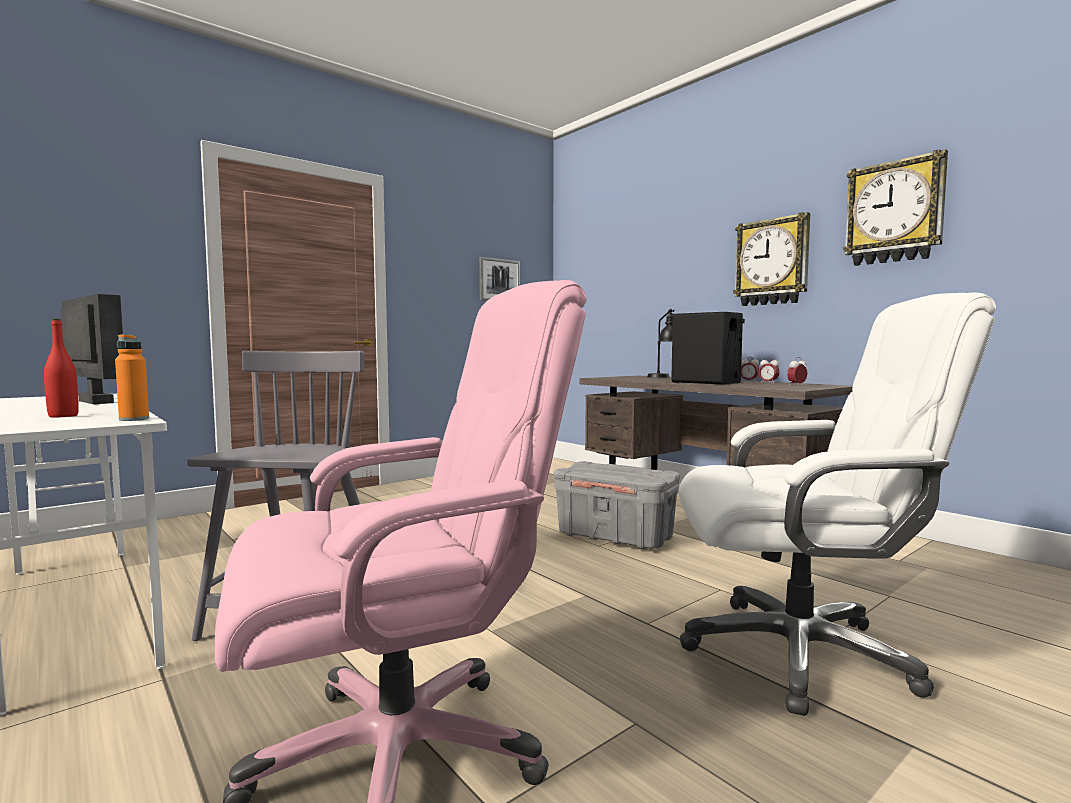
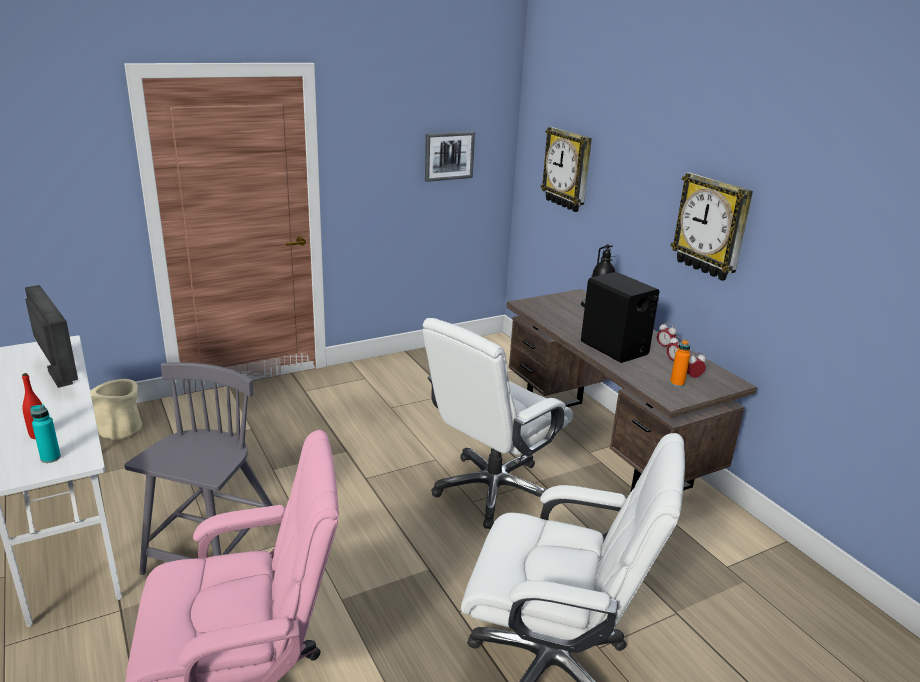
camera: 10 degrees right, 20 degrees up
orange bottle [115,334,149,421] -> orange bottle moved to [670,339,690,387]
grey storage box [554,461,680,550] -> white office chair [423,318,573,529]
wall clock [843,149,948,266] -> wall clock moved to [541,127,592,212]
none -> turquoise bottle [30,404,61,463]
none -> beige planter [91,379,142,440]

